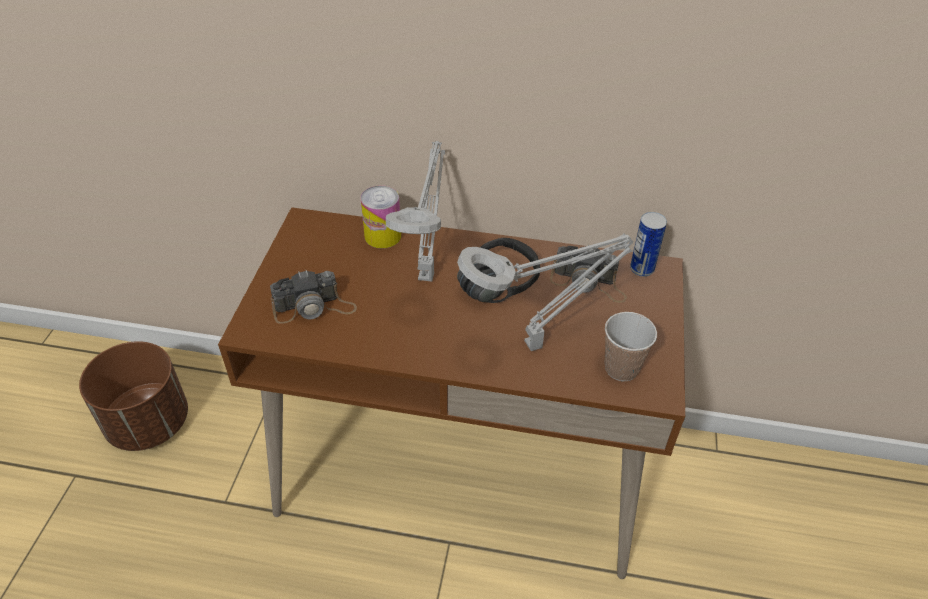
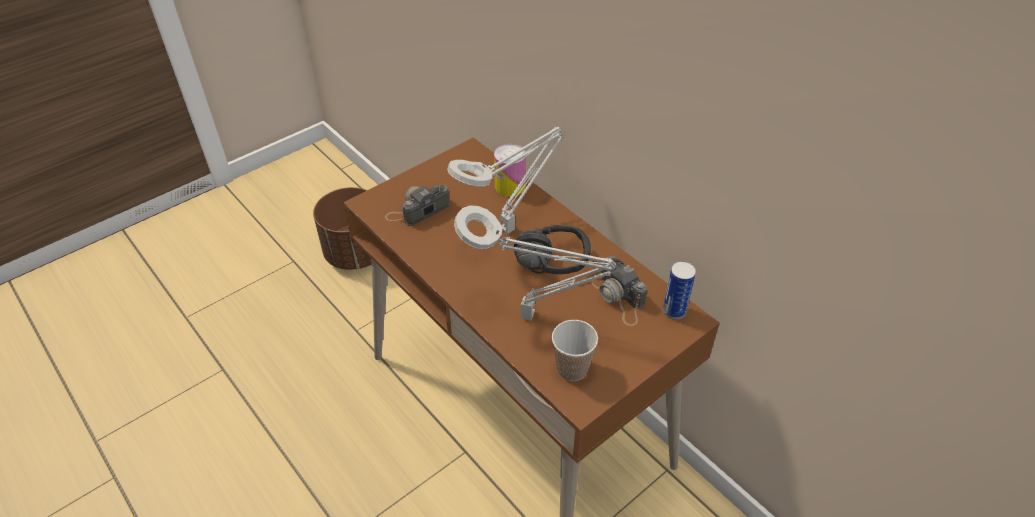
camera: 40 degrees right, 0 degrees up
camera [270,270,357,324] -> camera turned 120 degrees clockwise [385,185,450,226]

